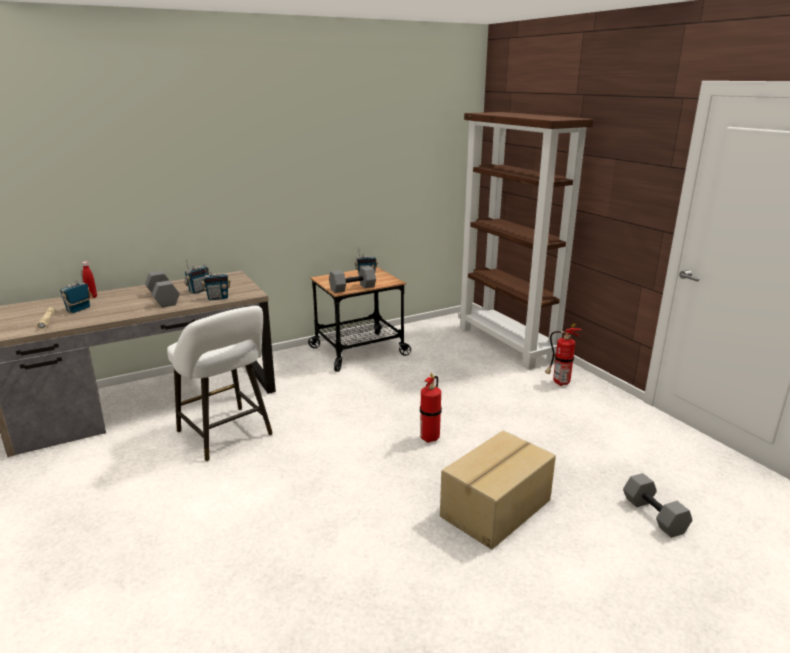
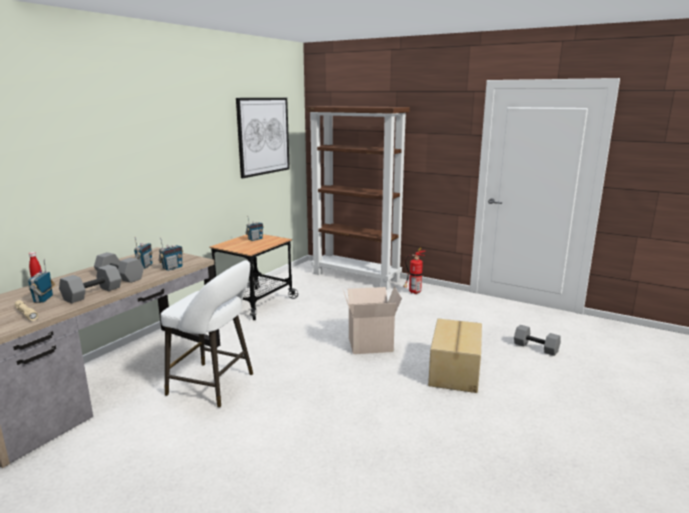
camera: 30 degrees left, 5 degrees down
grey dumbbell [329,266,376,293] -> grey dumbbell moved to [59,265,121,303]
fire extinguisher [420,373,442,443] -> cardboard box [343,286,402,354]
none -> picture [236,98,290,178]

